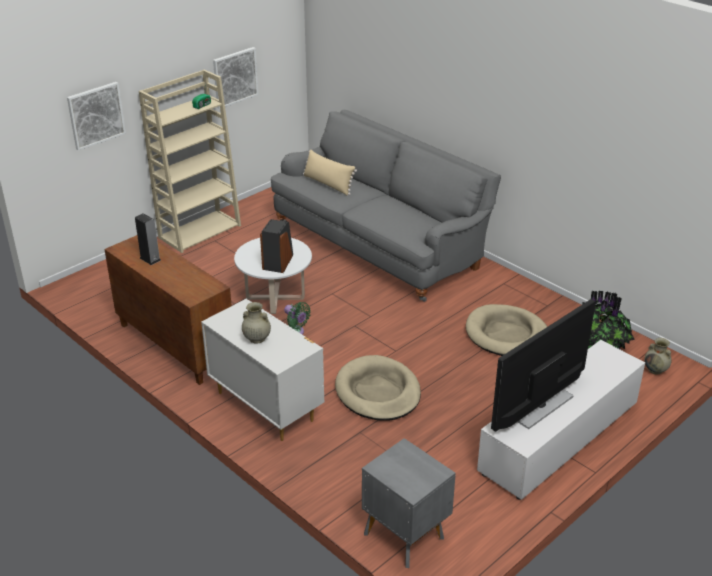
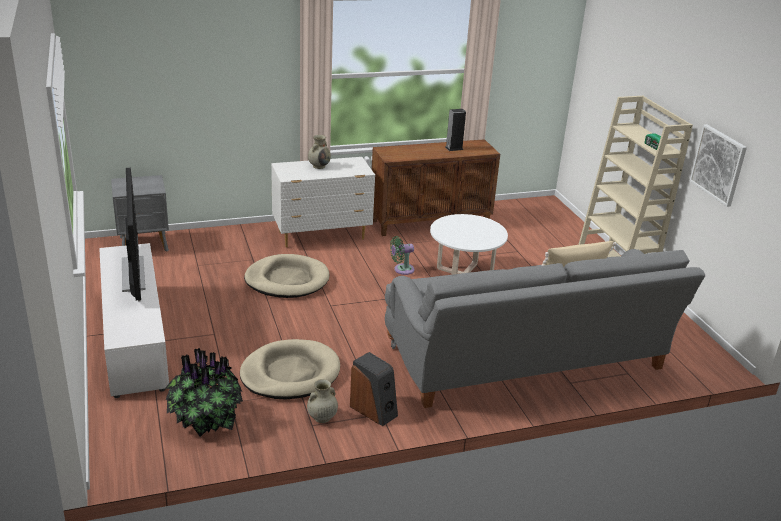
camera: 115 degrees right, 5 degrees down
picture [67,82,126,151] -> none
speaker [260,219,293,273] -> speaker moved to [350,352,398,426]
beige vase [644,338,672,374] -> beige vase moved to [307,379,338,423]

